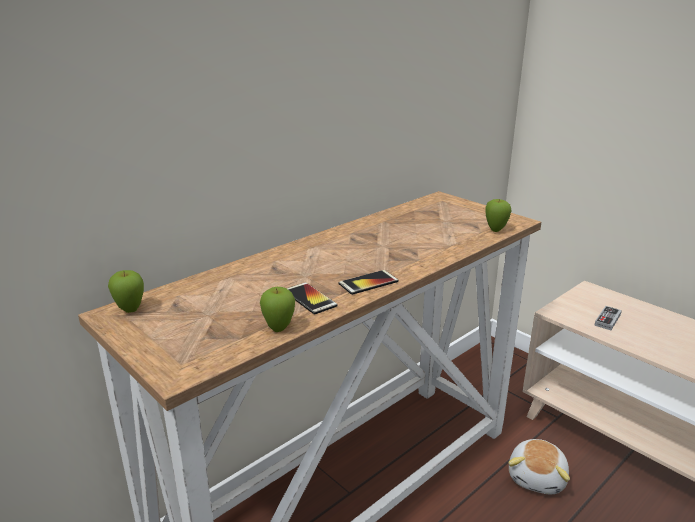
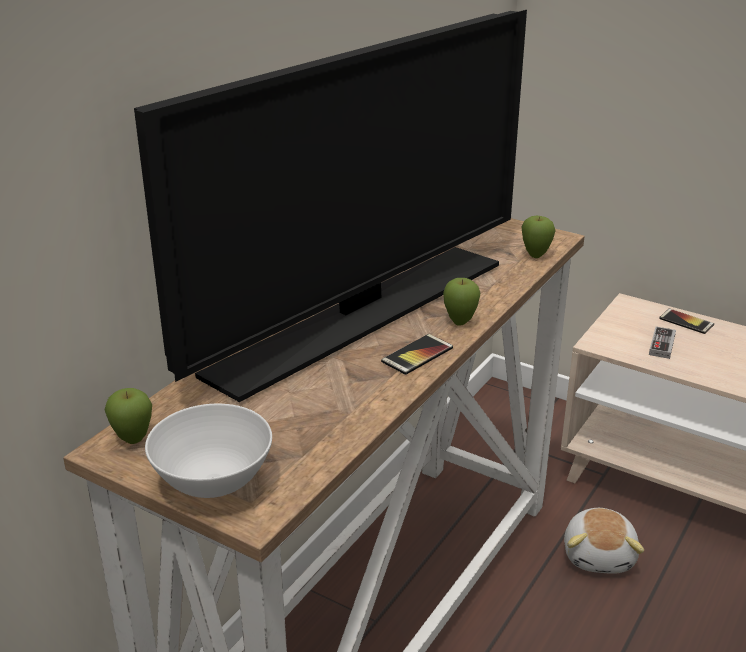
camera: 15 degrees left, 5 degrees up
apple [260,287,295,332] -> apple moved to [443,278,480,326]
phone [286,282,338,315] -> phone moved to [659,309,714,334]
none -> television [134,10,527,402]
none -> white bowl [145,404,272,498]

